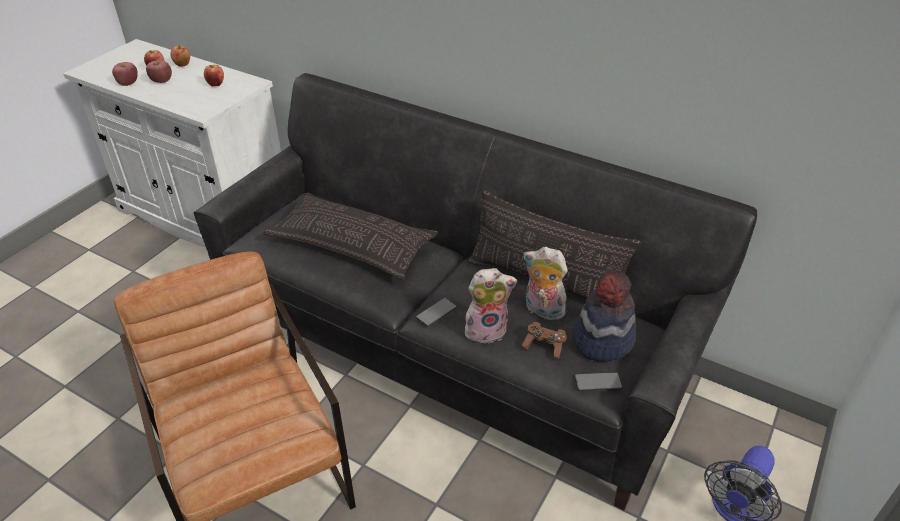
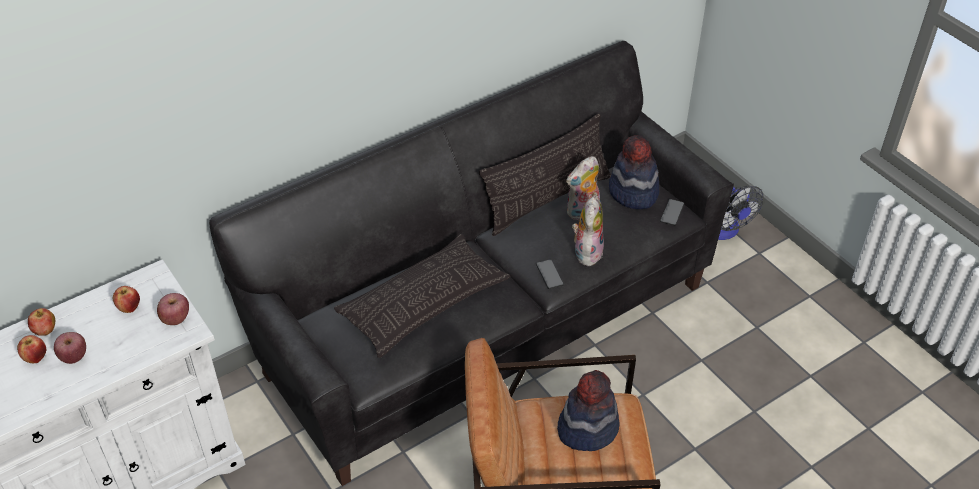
camera: 65 degrees left, 5 degrees up
apple [112,62,138,86] -> apple moved to [157,293,189,325]
brown game controller [522,322,567,360] -> none
none -> hat [557,370,619,451]

